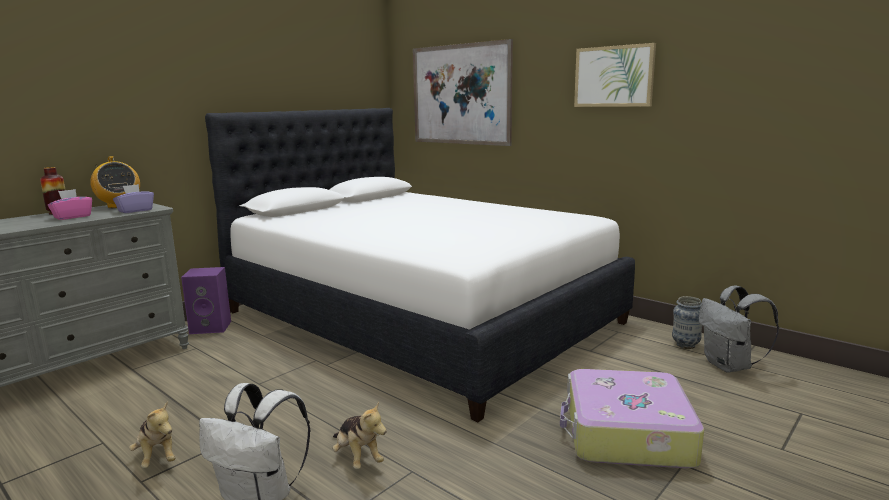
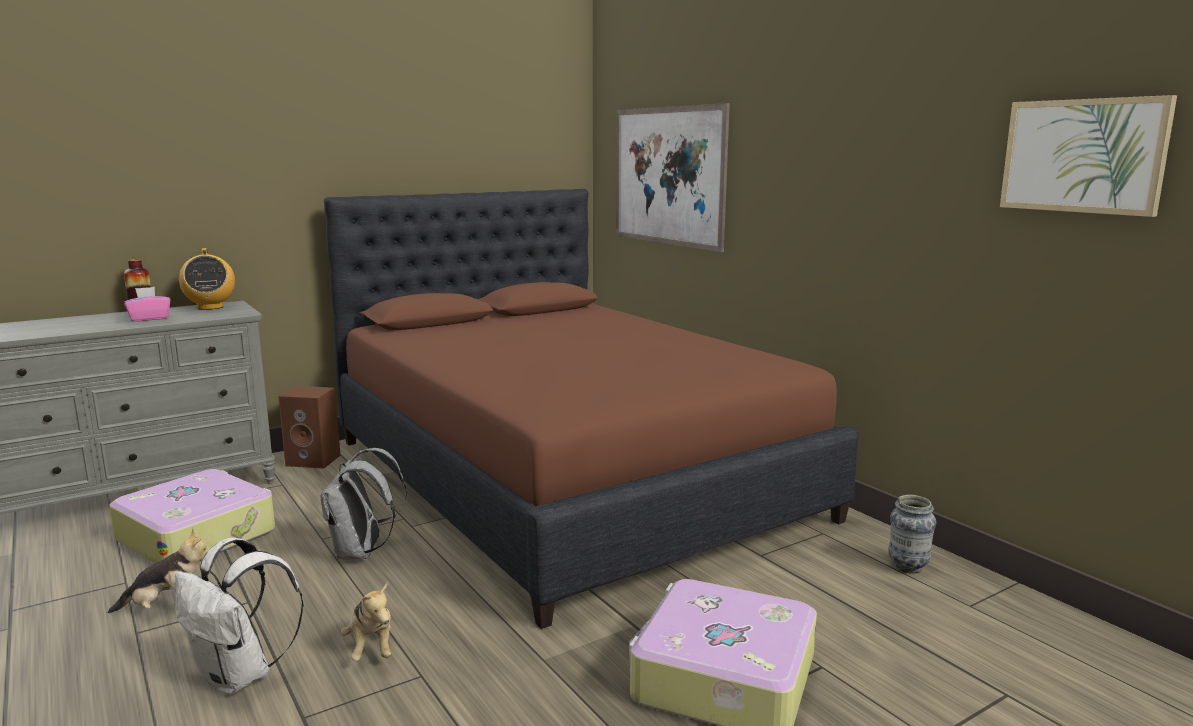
camera: 15 degrees right, 0 degrees up
purple tissue box [113,184,154,213] -> none
plush toy [129,401,176,468] -> plush toy turned 75 degrees counterclockwise [108,528,210,613]
purple speaker [181,267,231,334] -> brown speaker [278,386,341,469]
white bed [205,108,635,422] -> brown bed [324,189,859,629]
picture [574,43,656,107] -> picture moved to [1000,95,1177,217]
grey backpack [699,286,779,373] -> grey backpack moved to [321,448,407,560]
none -> suitcase [109,469,275,563]

